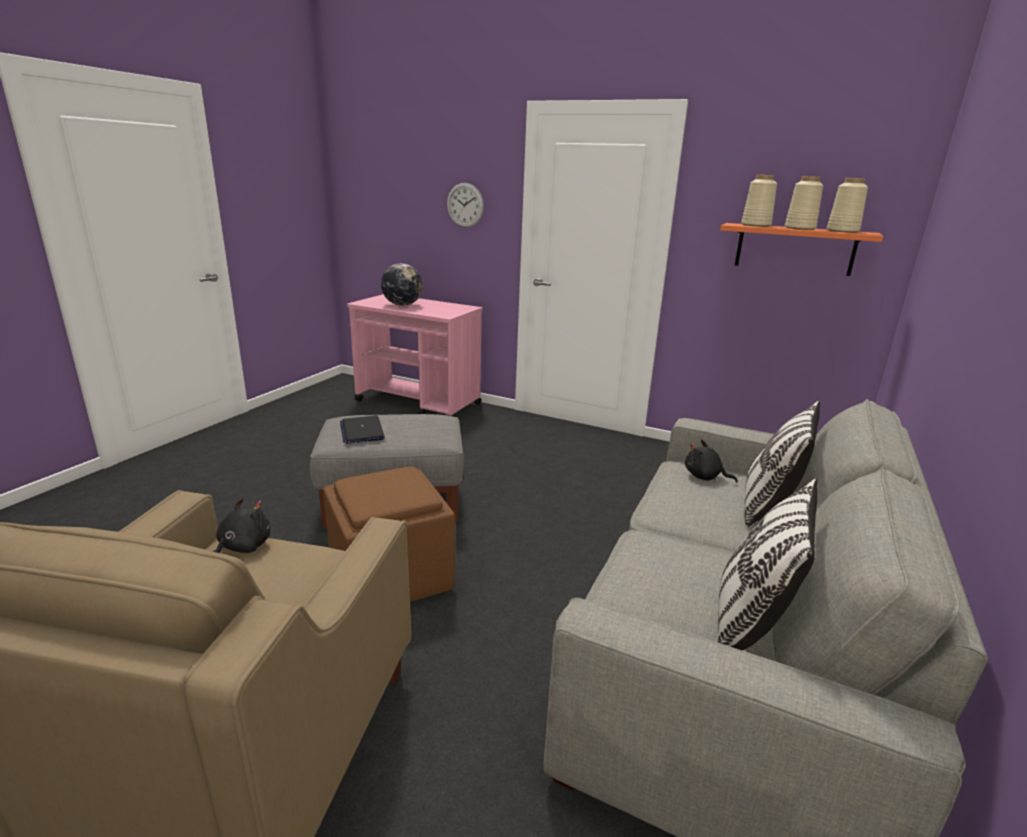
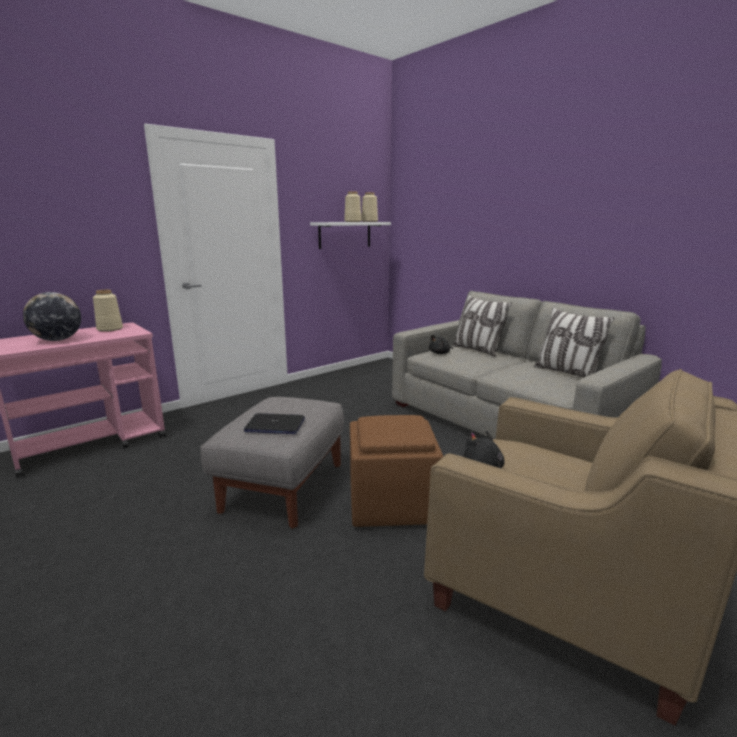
camera: 65 degrees left, 5 degrees down
wall clock [447,183,484,227] -> none
orange shelf [720,223,883,276] -> white shelf [310,222,391,249]
beige vase [741,175,777,227] -> beige vase moved to [93,290,123,332]

